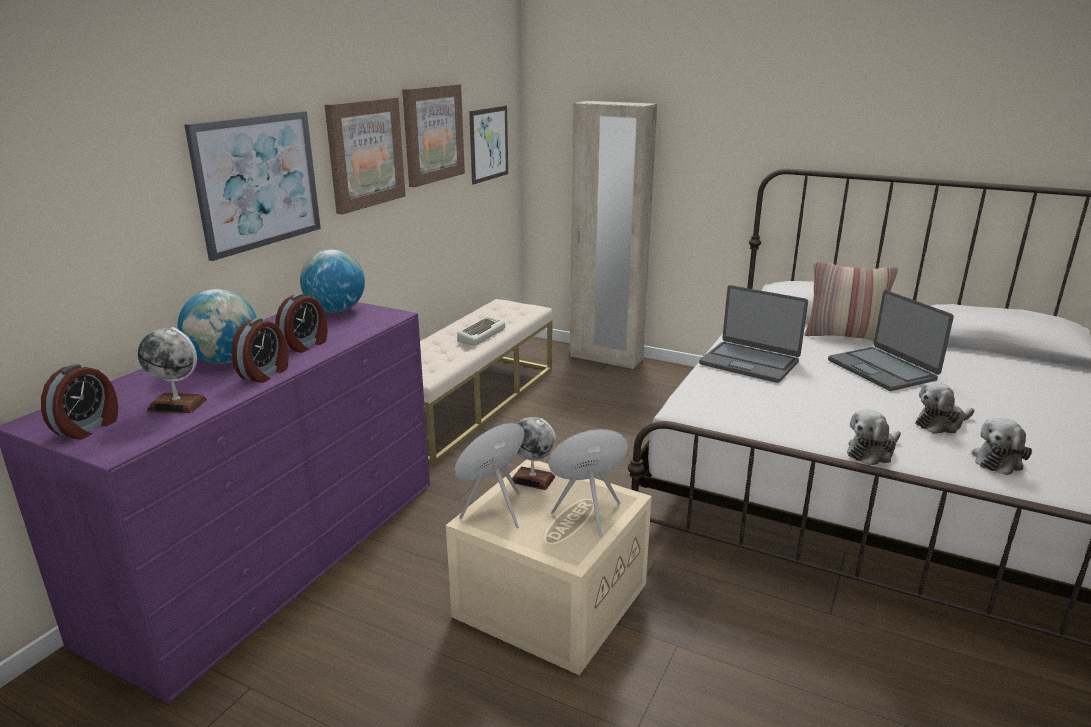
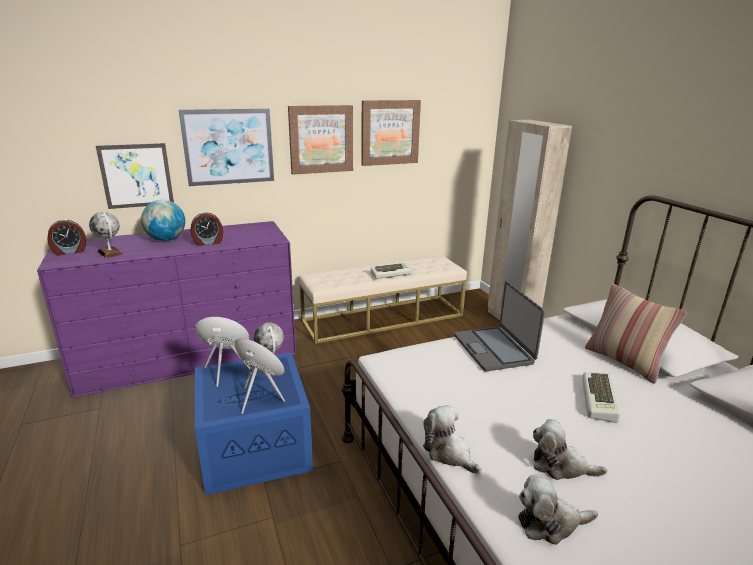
camera: 40 degrees right, 0 degrees up
alarm clock [232,318,289,383] -> none
globe [300,249,365,313] -> none
beige storage box [446,459,652,675] -> blue storage box [195,353,313,495]
picture [469,106,508,184] -> picture moved to [96,143,174,209]
laptop [828,290,954,391] -> keyboard [582,372,621,423]
plush toy [847,410,901,466] -> plush toy turned 45 degrees clockwise [423,405,482,474]

